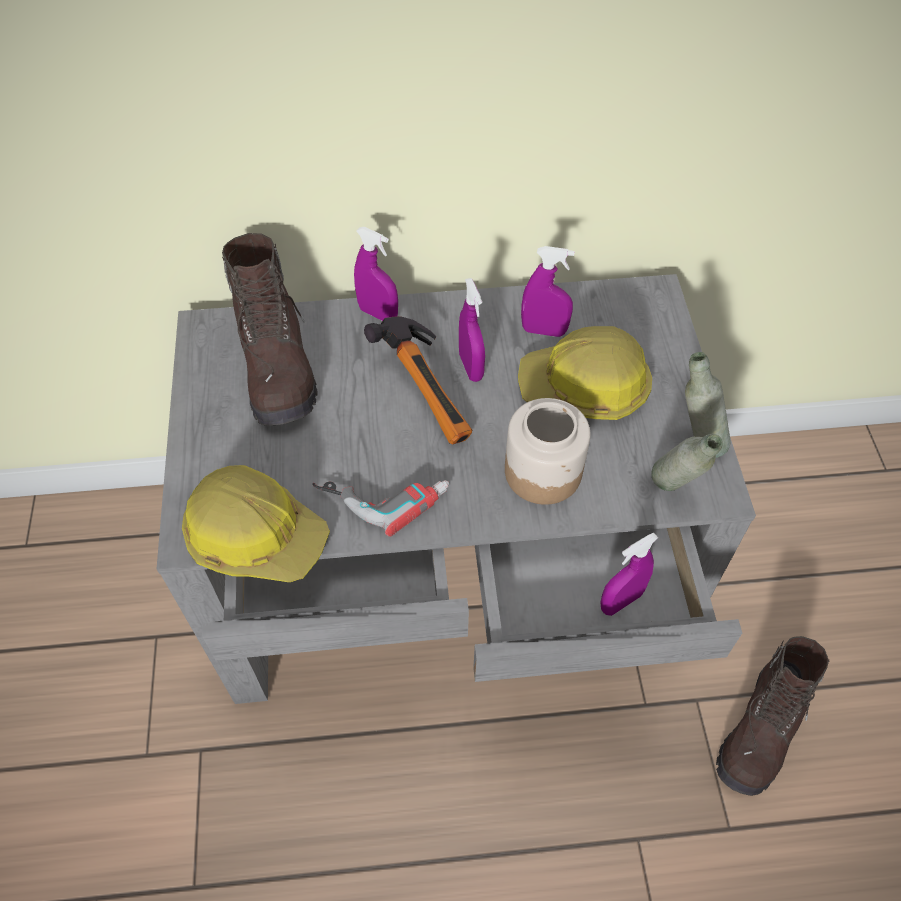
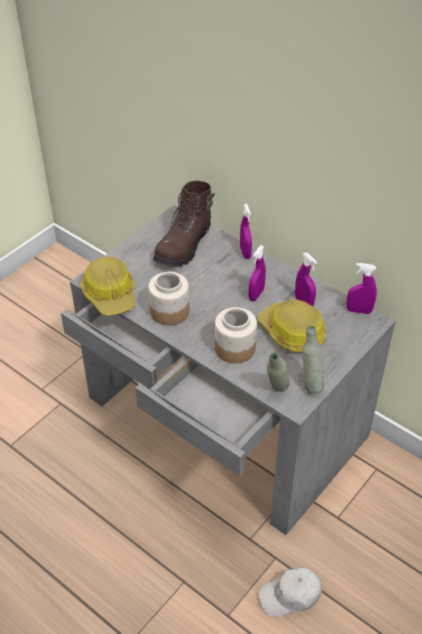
camera: 45 degrees right, 10 degrees down
power drill [312,480,449,537] -> jar [148,272,189,326]
hammer [364,316,472,444] -> none
purple spray bottle [600,533,658,616] -> purple spray bottle moved to [347,263,377,314]
brown boot [716,636,829,796] -> white cap [259,567,322,617]

